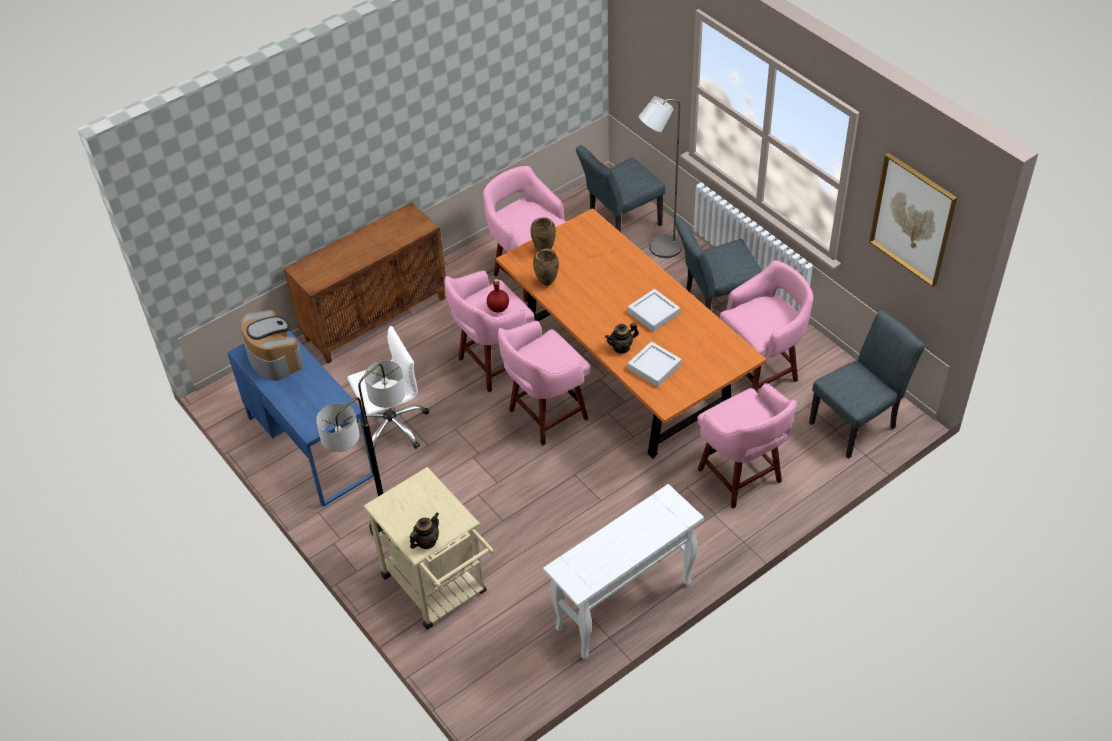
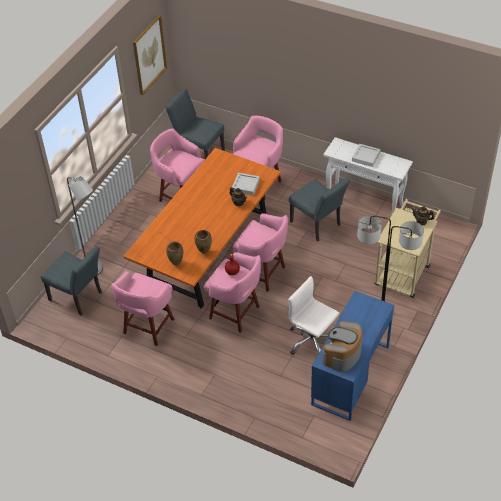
camera: 115 degrees left, 0 degrees up
brown cabinet [284,202,446,364] -> none
grey tray [628,289,680,332] -> grey tray moved to [352,144,380,167]
grey chair [675,219,762,311] -> grey chair moved to [289,178,350,241]

